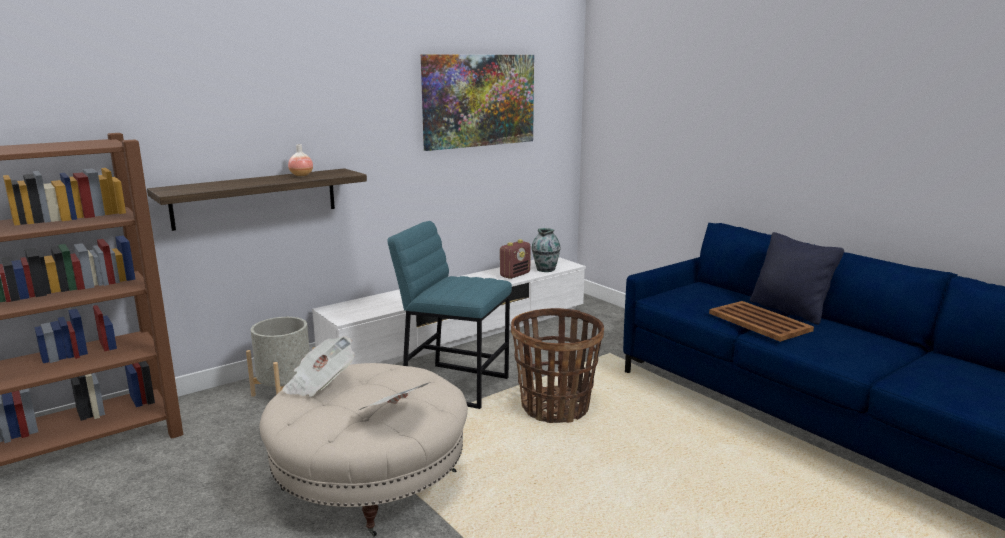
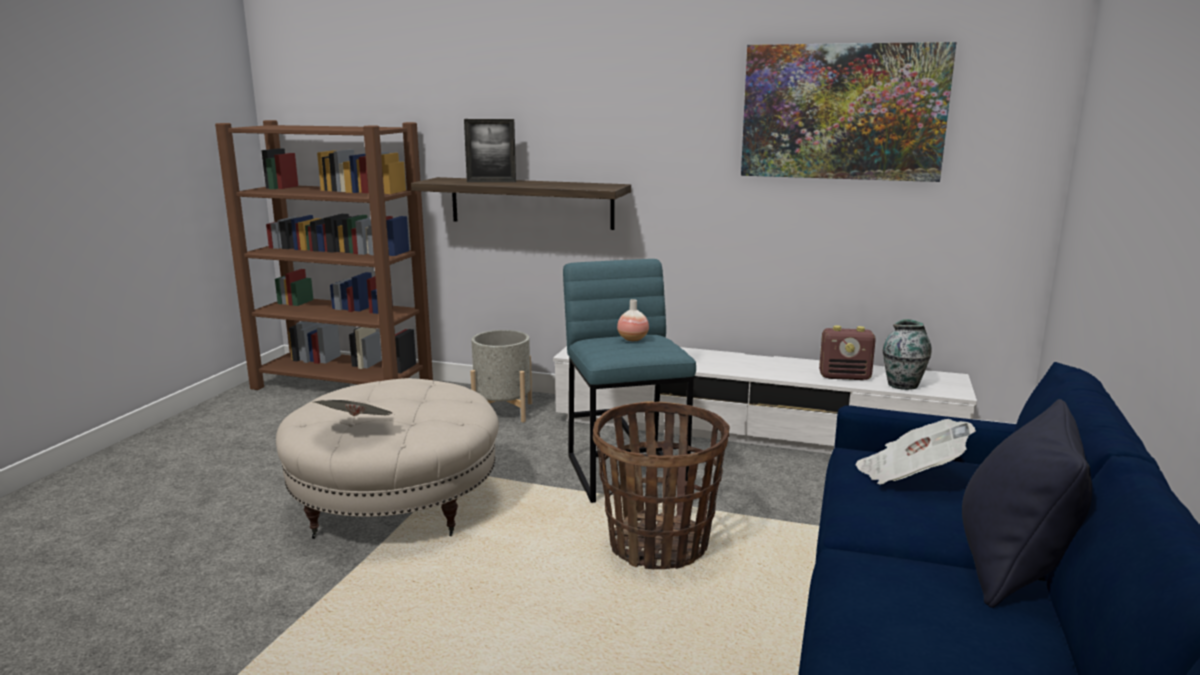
camera: 55 degrees right, 0 degrees up
newspaper [282,337,354,397] -> newspaper moved to [856,419,976,485]
vase [288,144,313,176] -> vase moved to [617,299,649,341]
brown tray [709,301,814,342] -> none
none -> picture frame [464,119,516,182]

